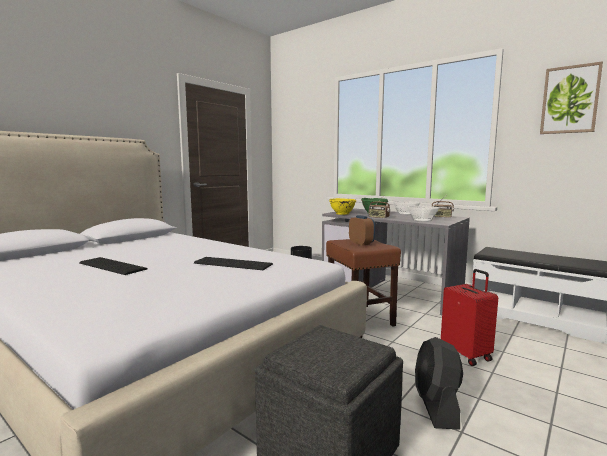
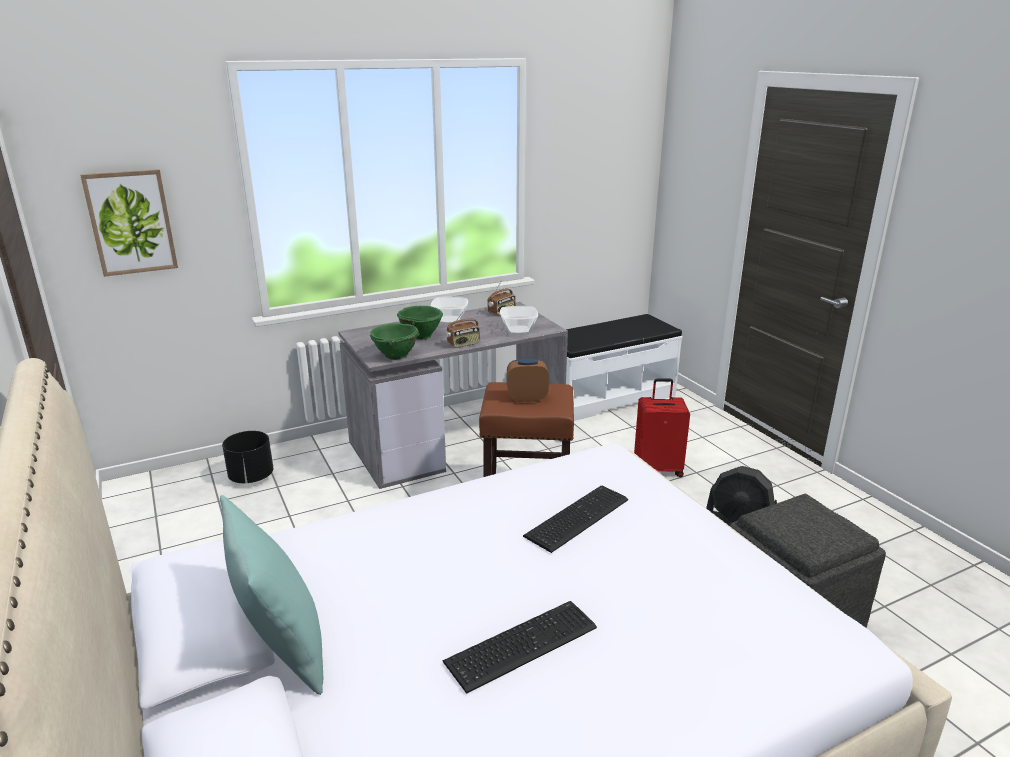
camera: 65 degrees left, 15 degrees up
yellow bowl [329,198,356,215] -> green bowl [370,323,420,360]
picture [540,61,603,134] -> picture moved to [80,169,178,277]
none -> turquoise pillow [220,495,323,695]

